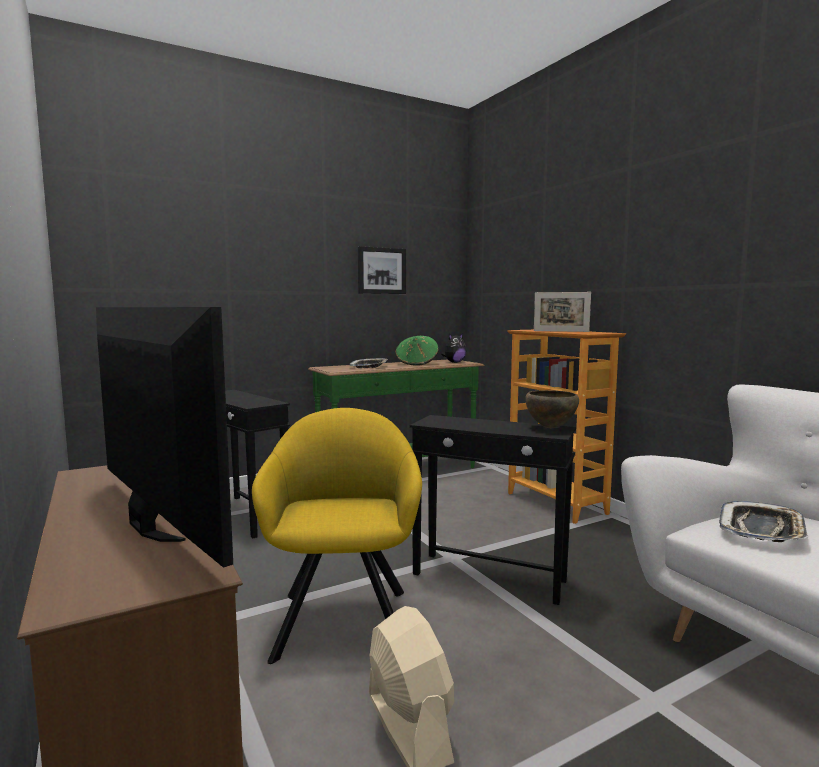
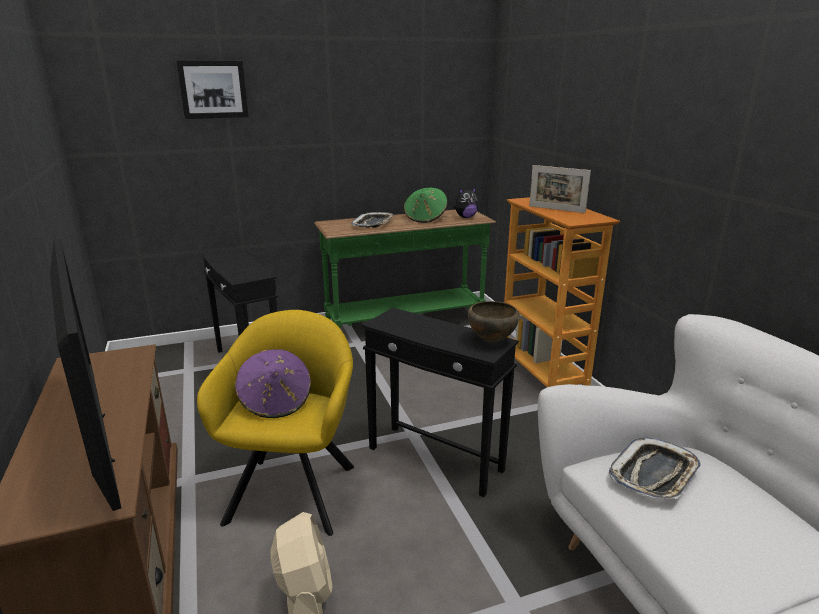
camera: 10 degrees right, 15 degrees up
picture [358,246,406,294] -> picture moved to [176,60,249,119]
none -> purple hat [235,349,311,418]

